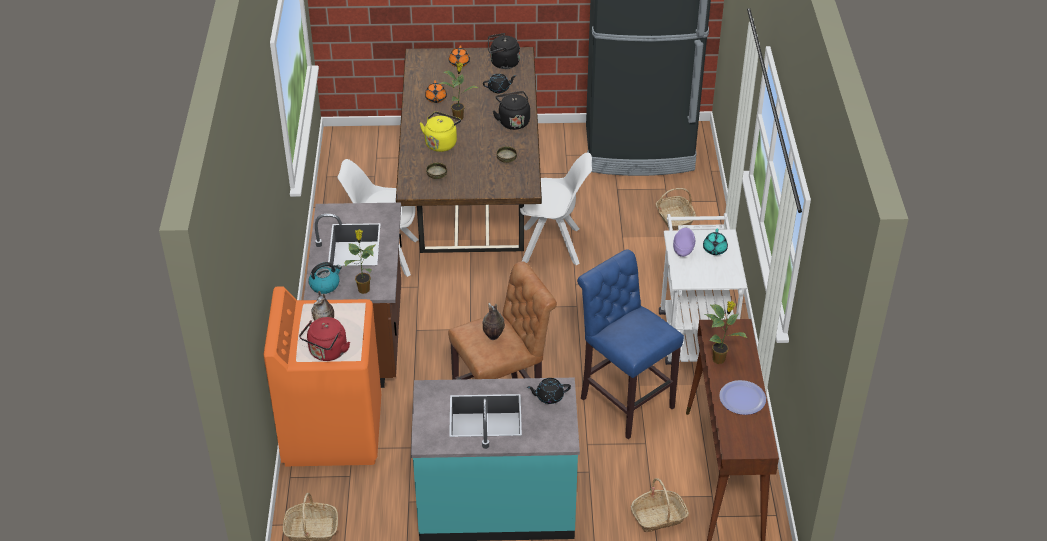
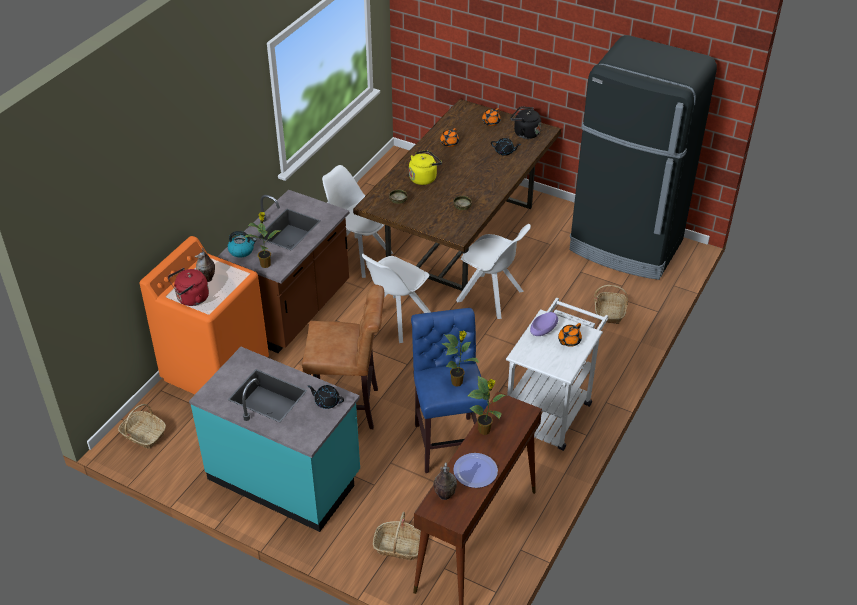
camera: 30 degrees right, 0 degrees up
potted plant [439,62,478,121] -> potted plant moved to [441,331,479,386]
vase [482,303,505,340] -> vase moved to [433,463,457,500]
black kettle [493,91,530,130] -> none
turquoise teapot [703,228,728,255] -> orange teapot [558,323,582,347]
none -> white chair [362,254,431,343]

